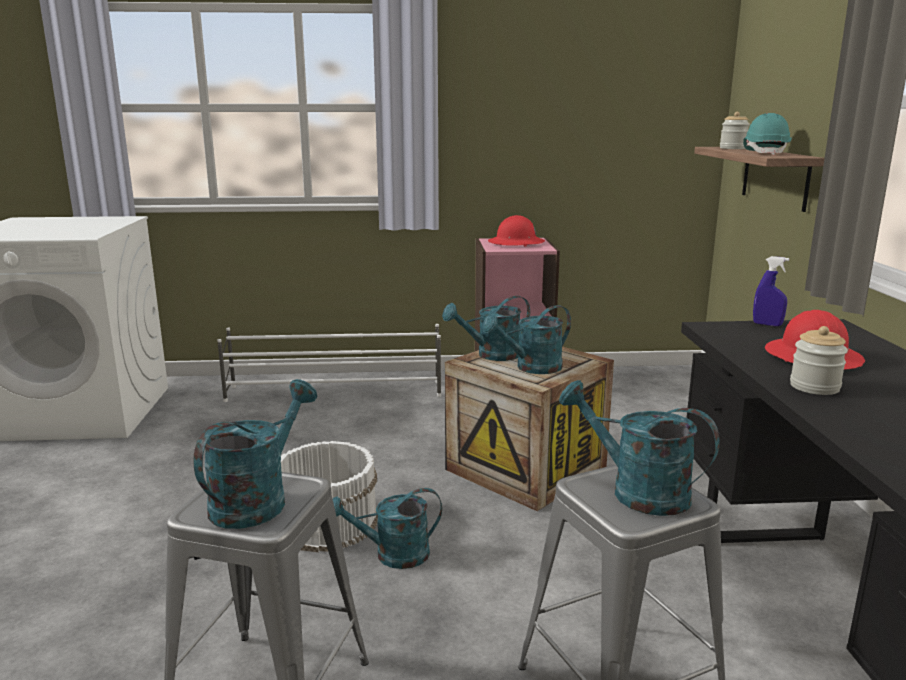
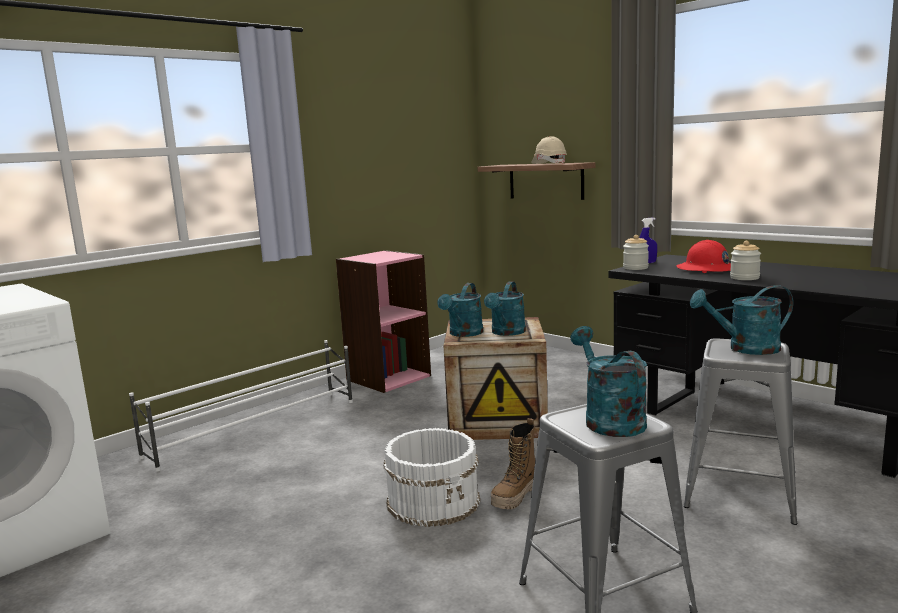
camera: 40 degrees left, 5 degrees down
turquoise watering can [333,488,442,569] -> boot [491,418,535,509]
red hard hat [488,215,545,247] -> none
jar [720,112,750,149] -> jar moved to [623,235,649,270]
turquoise hard hat [743,113,792,155] -> beige hard hat [531,136,567,164]

